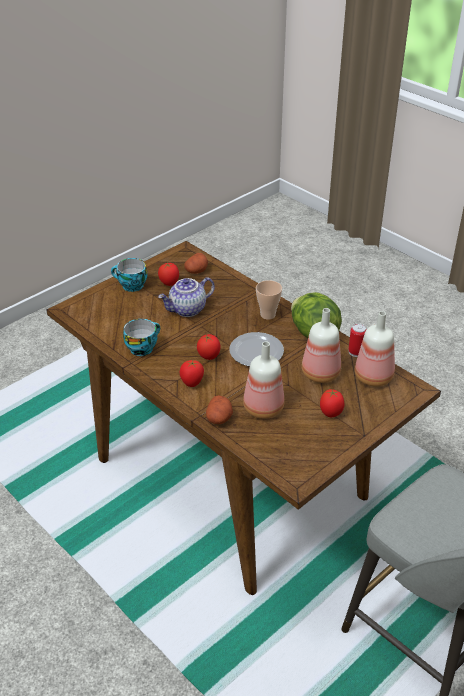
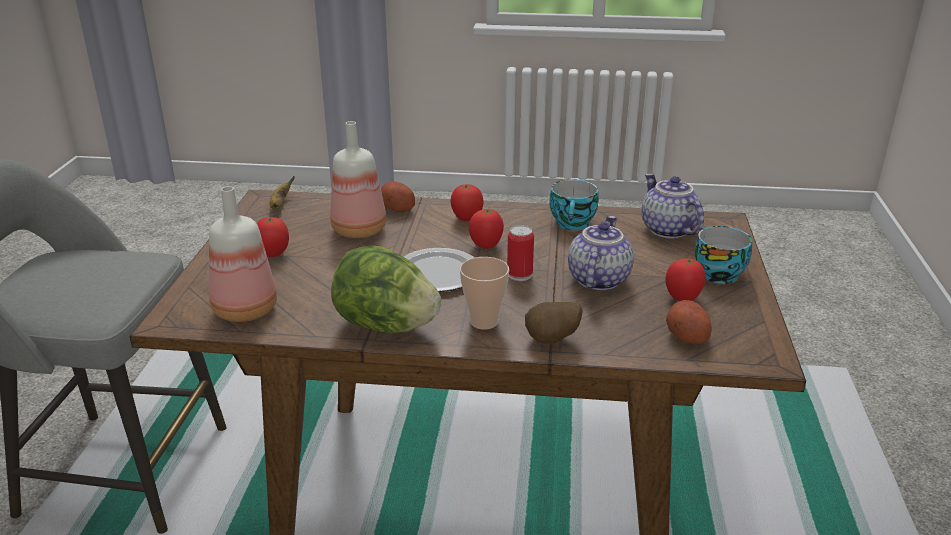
camera: 140 degrees right, 10 degrees down
bottle [302,308,341,383] -> none
can [348,323,367,357] -> can moved to [507,225,534,281]
none -> banana [270,176,295,210]
none -> potato [525,302,583,344]
none -> teapot [642,173,704,238]

